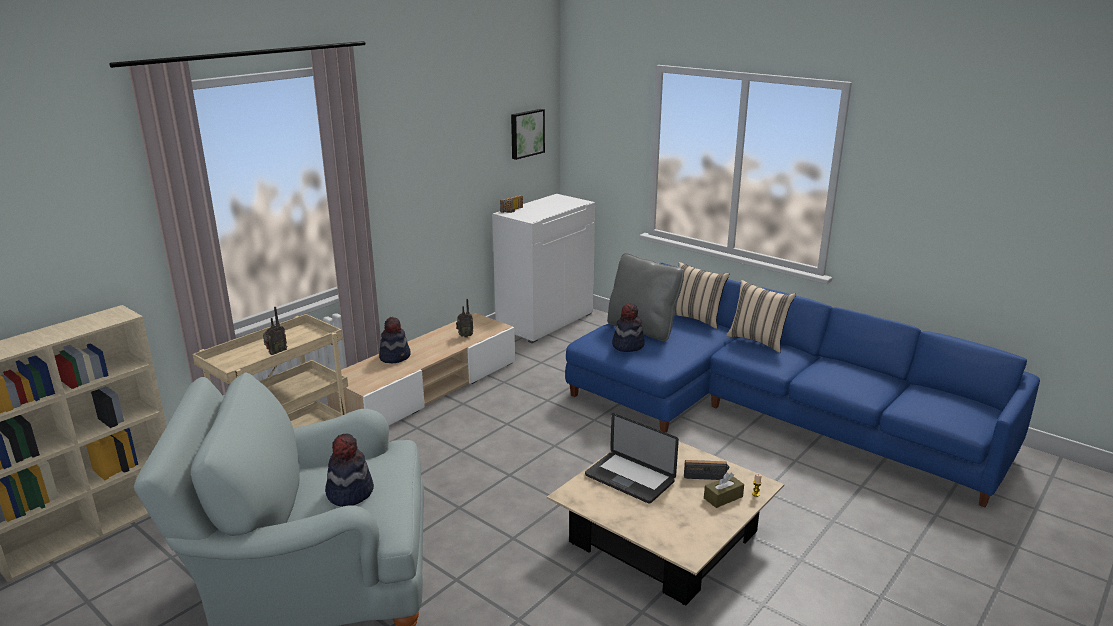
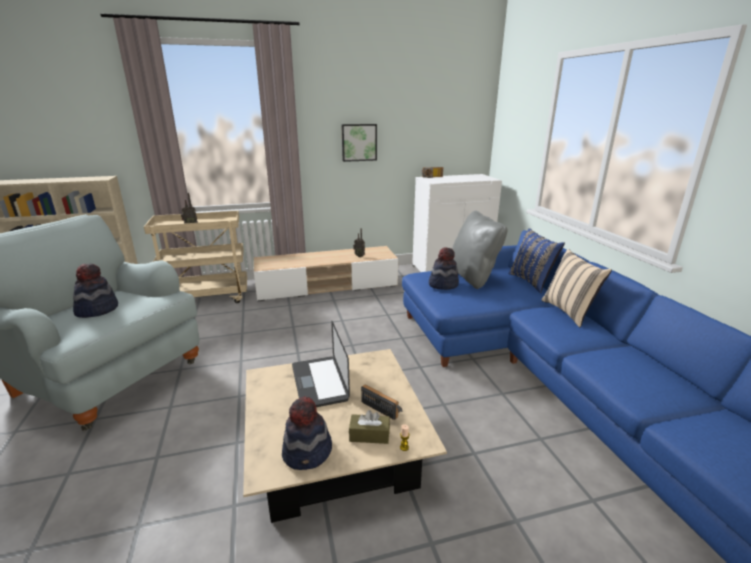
camera: 35 degrees right, 0 degrees up
hat [379,317,411,363] -> hat moved to [282,396,332,470]
picture [511,109,545,160] -> picture moved to [341,124,377,162]
beige pillow [674,262,730,329] -> blue pillow [508,228,565,293]

